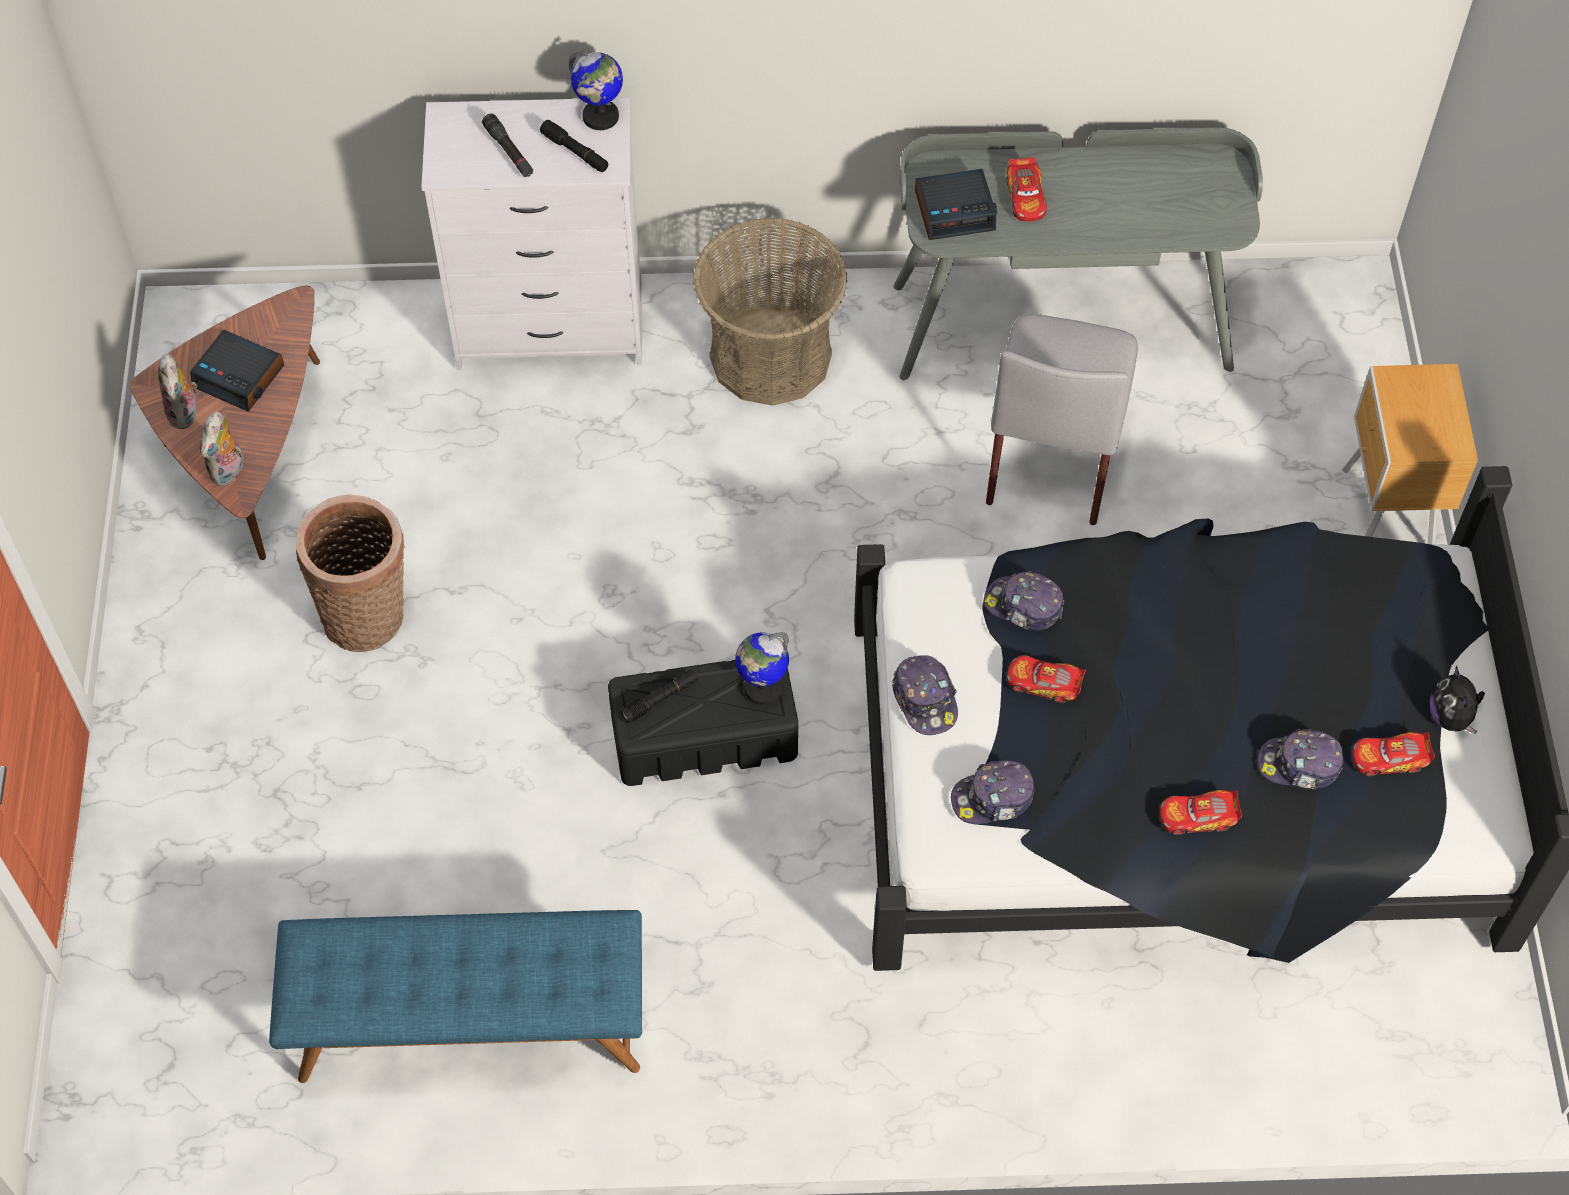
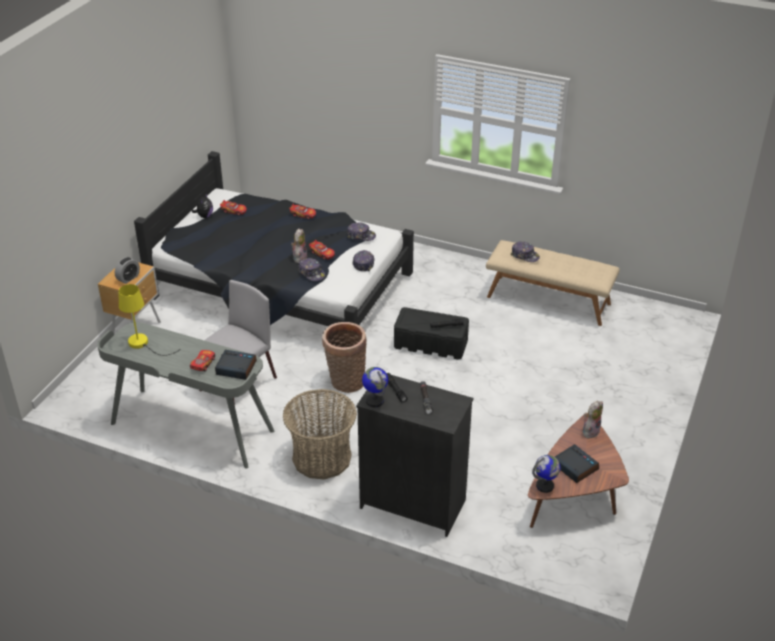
camera: 155 degrees left, 20 degrees down
plush toy [158,353,200,429] -> plush toy moved to [291,228,307,263]
blue bench [269,910,642,1083] -> beige bench [486,240,620,326]
basket [296,495,405,652] -> basket moved to [322,322,367,393]
white dresser [421,98,642,370] -> black dresser [356,375,473,537]
globe [735,632,789,705] -> globe moved to [532,455,560,493]
cap [1258,729,1344,790] -> cap moved to [510,242,540,262]
none -> alarm clock [115,257,140,284]
none -> yellow table lamp [119,284,180,356]

